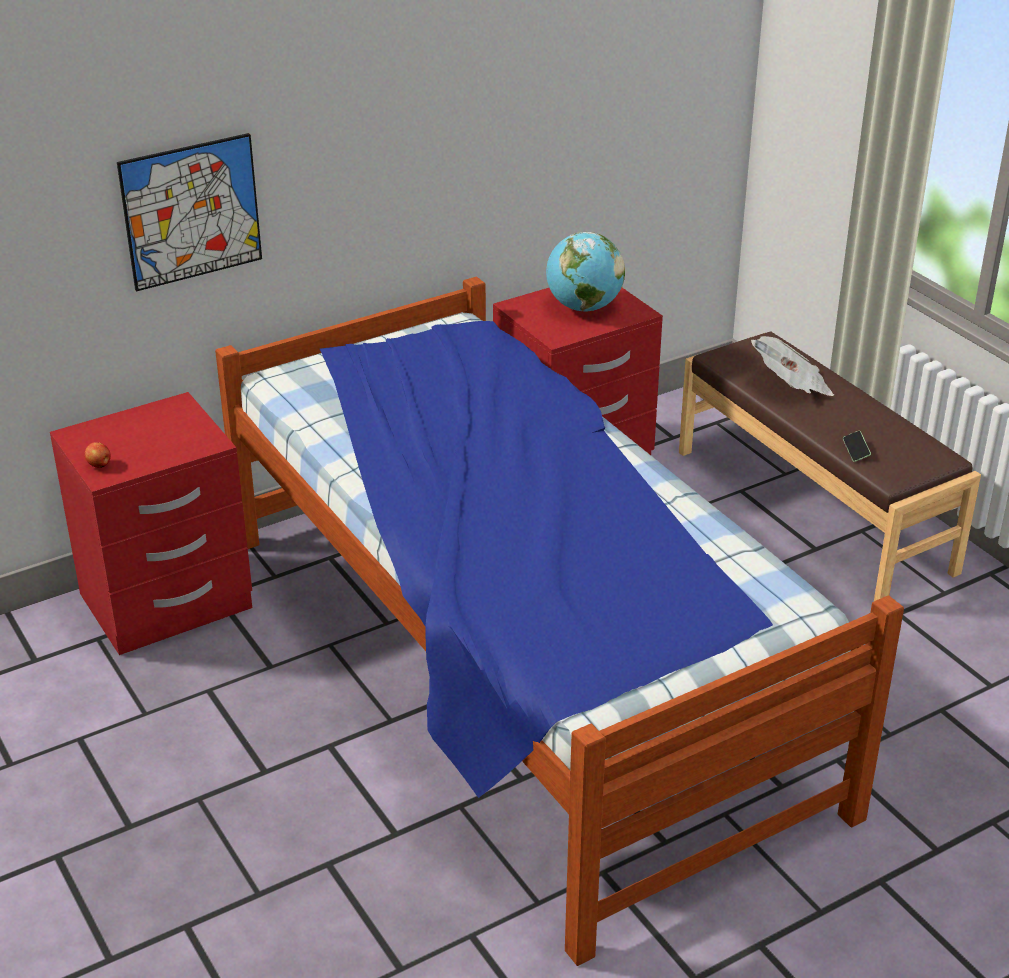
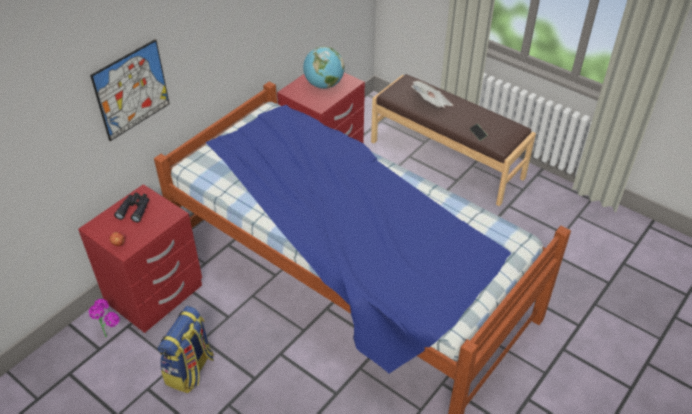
camera: 20 degrees left, 10 degrees up
none -> potted plant [89,299,120,337]
none -> black binoculars [114,192,149,223]
none -> backpack [157,306,214,393]

